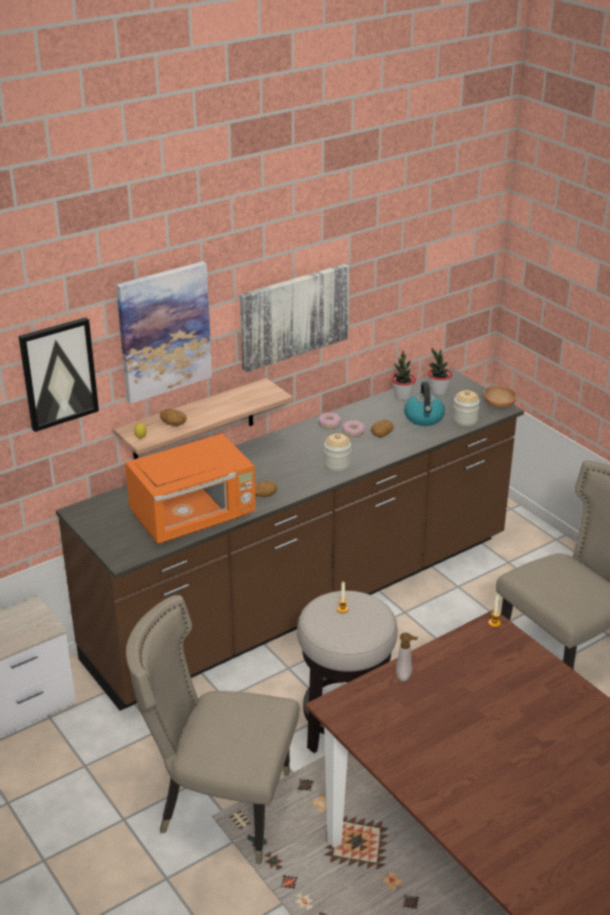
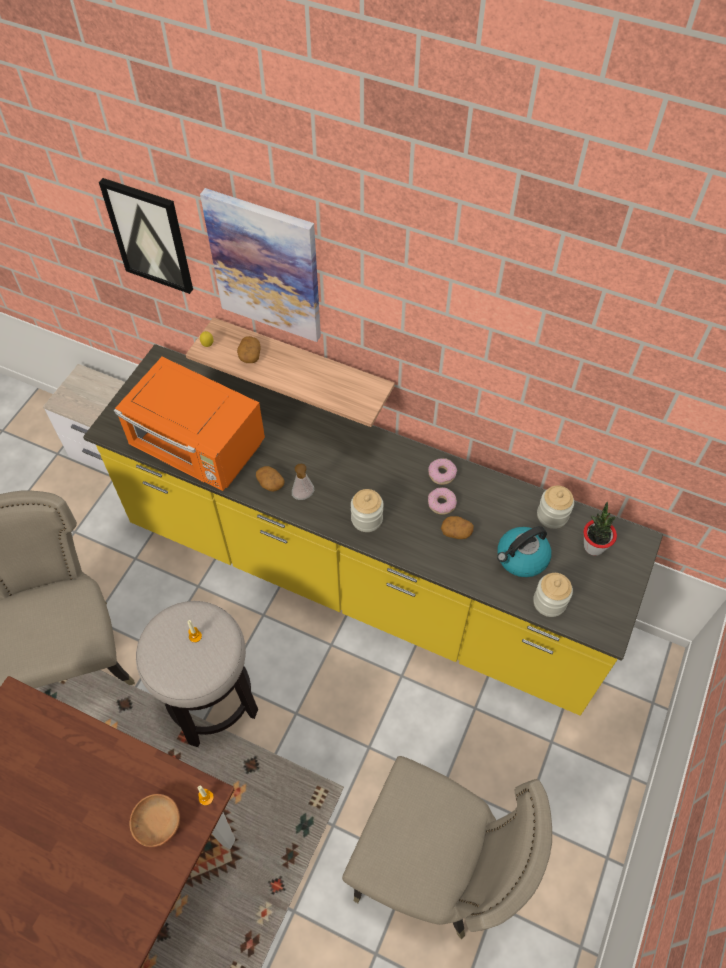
camera: 60 degrees right, 25 degrees up
brown counter [56,368,524,711] -> yellow counter [83,344,663,716]
picture [240,264,350,372] -> none
potted plant [392,351,416,401] -> jar [537,485,574,529]
soap dispenser [396,633,418,681] -> soap dispenser moved to [292,464,314,500]
brown bowl [483,386,517,408] -> brown bowl moved to [129,794,180,847]

